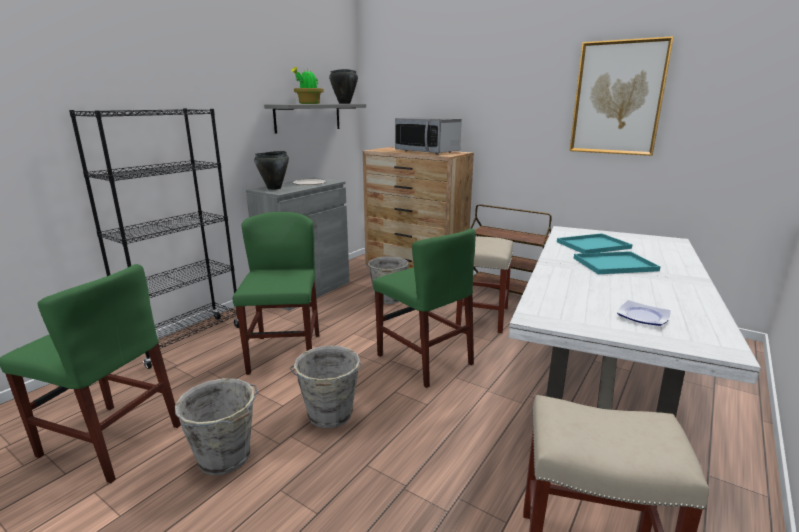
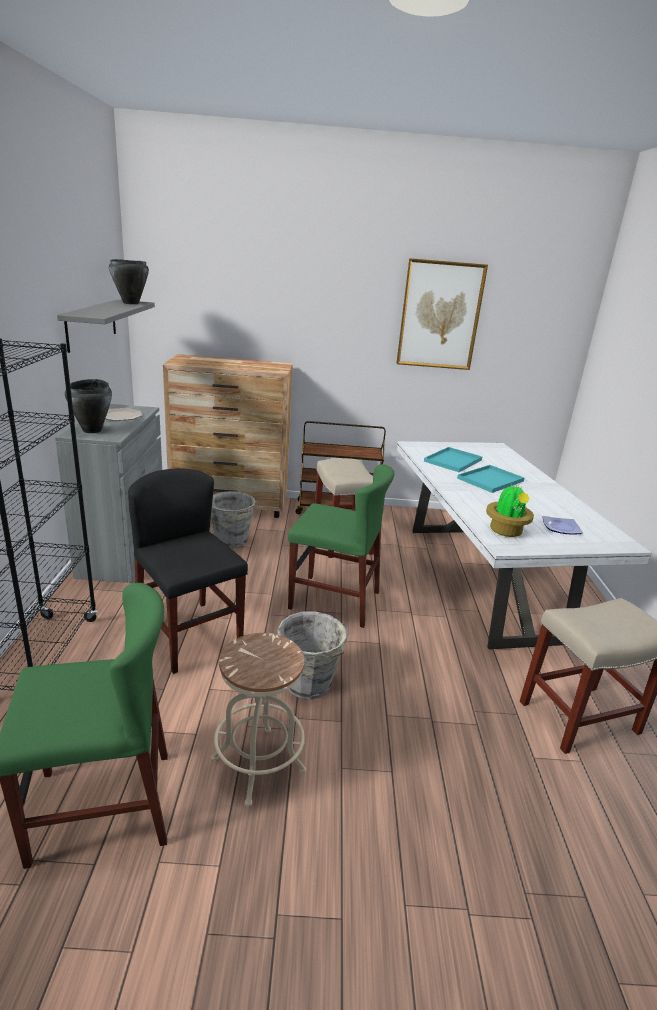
camera: 35 degrees left, 5 degrees up
grey bucket [175,378,257,476] -> beige stool [212,633,306,807]
green chair [233,212,319,375] -> black chair [128,468,248,674]
potted plant [291,67,324,104] -> potted plant moved to [486,483,534,537]
microwave [395,117,462,154] -> none

